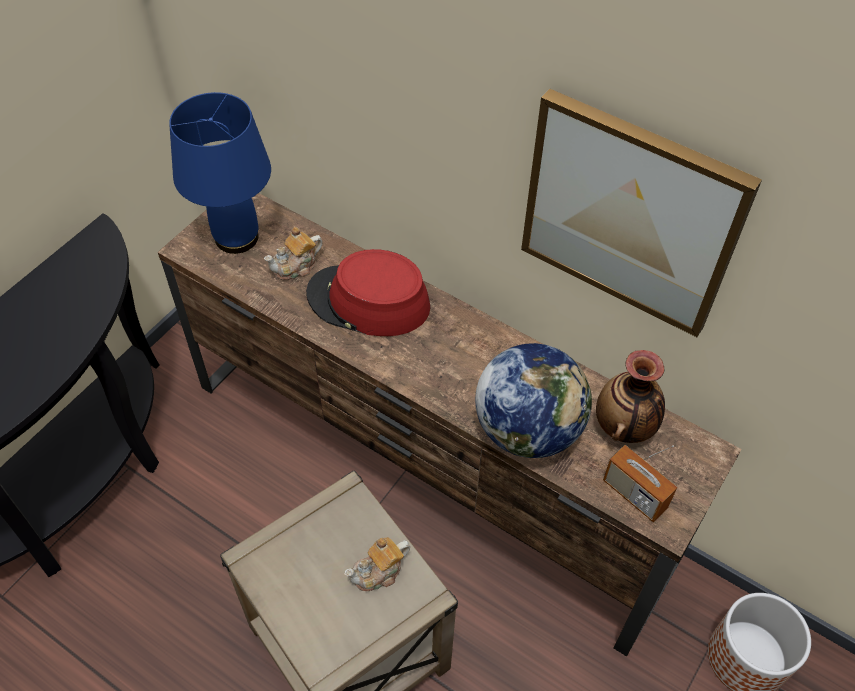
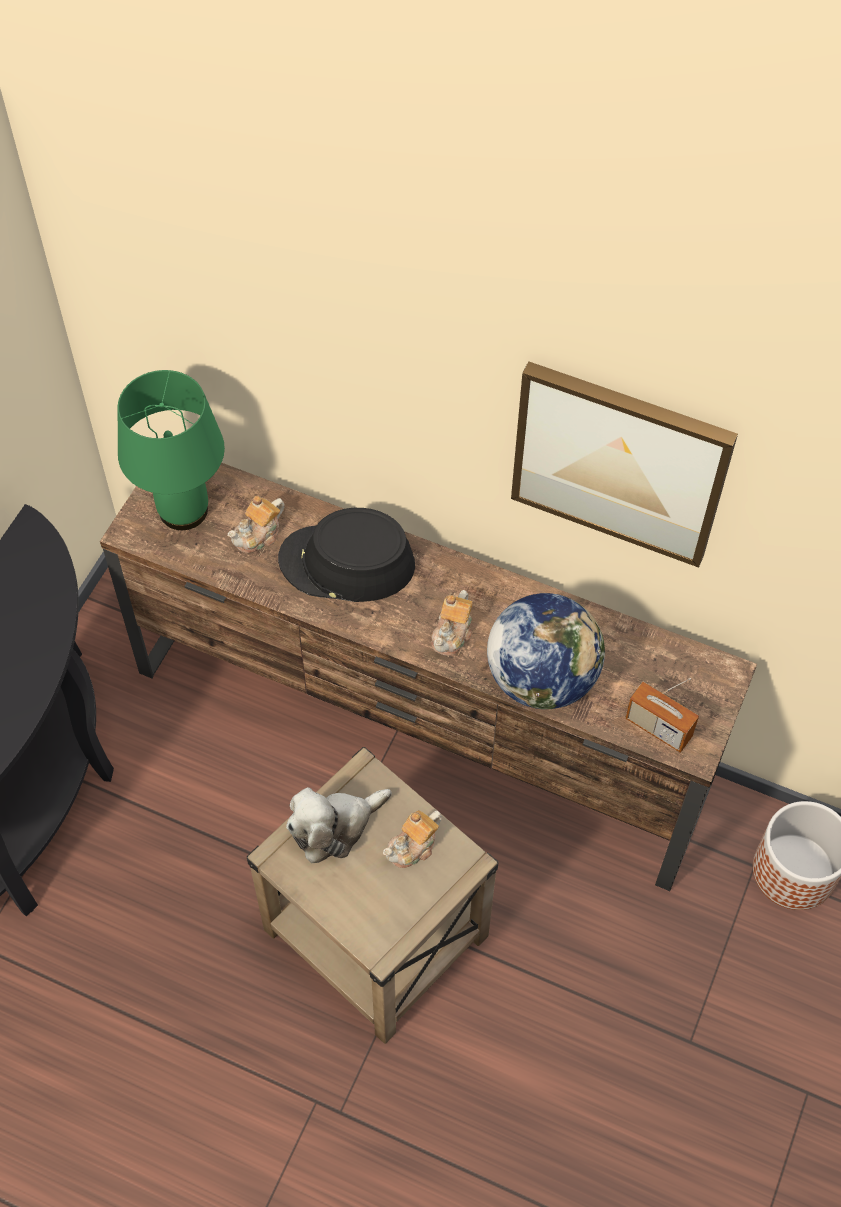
camera: 10 degrees left, 5 degrees up
blue table lamp [169,92,271,254] -> green table lamp [118,370,225,530]
red hat [306,249,430,336] -> black hat [278,508,415,602]
vase [596,350,665,443] -> none
none -> plush toy [286,787,392,863]
none -> teapot [431,590,473,656]

